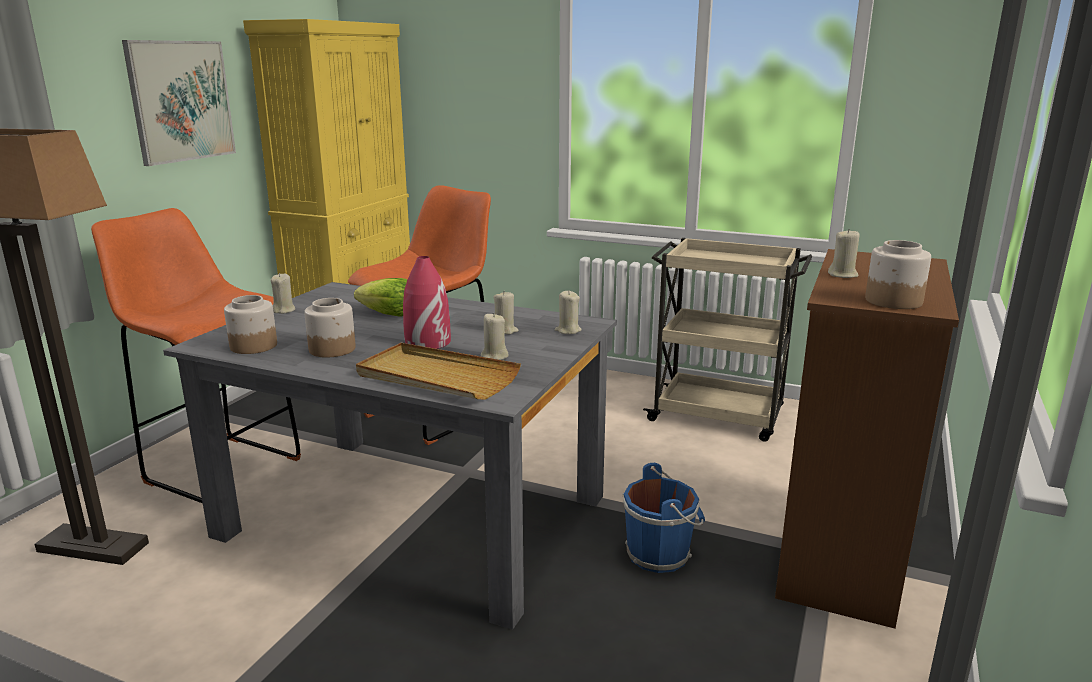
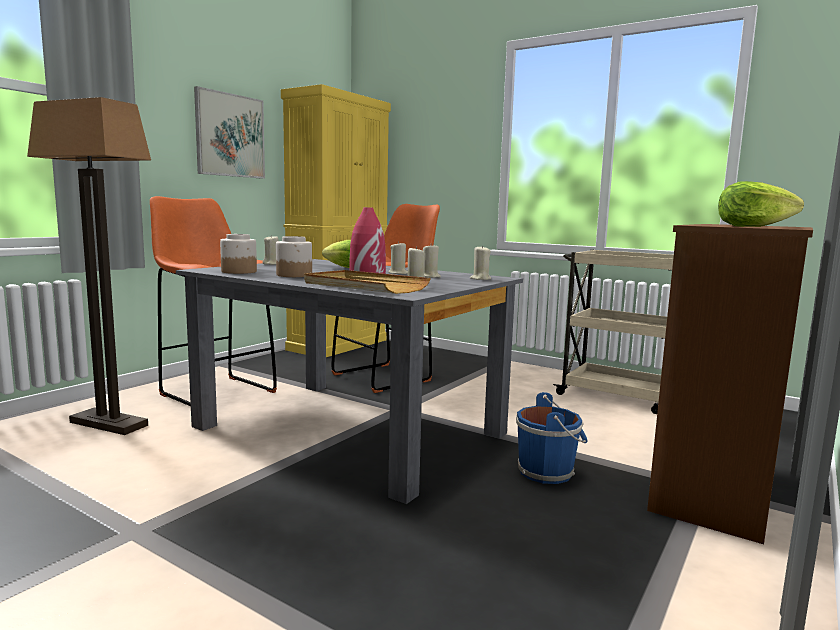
camera: 10 degrees right, 10 degrees down
beige candle [828,229,859,278] -> beige candle moved to [388,241,408,274]
jar [865,240,931,309] -> lettuce [718,181,804,227]

